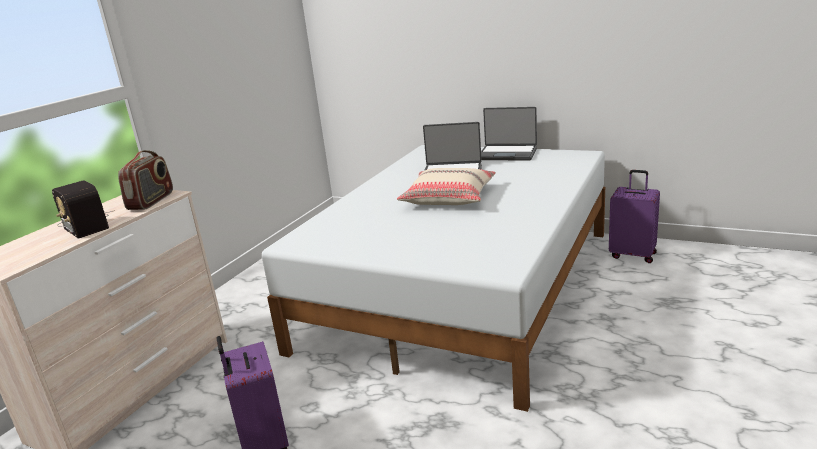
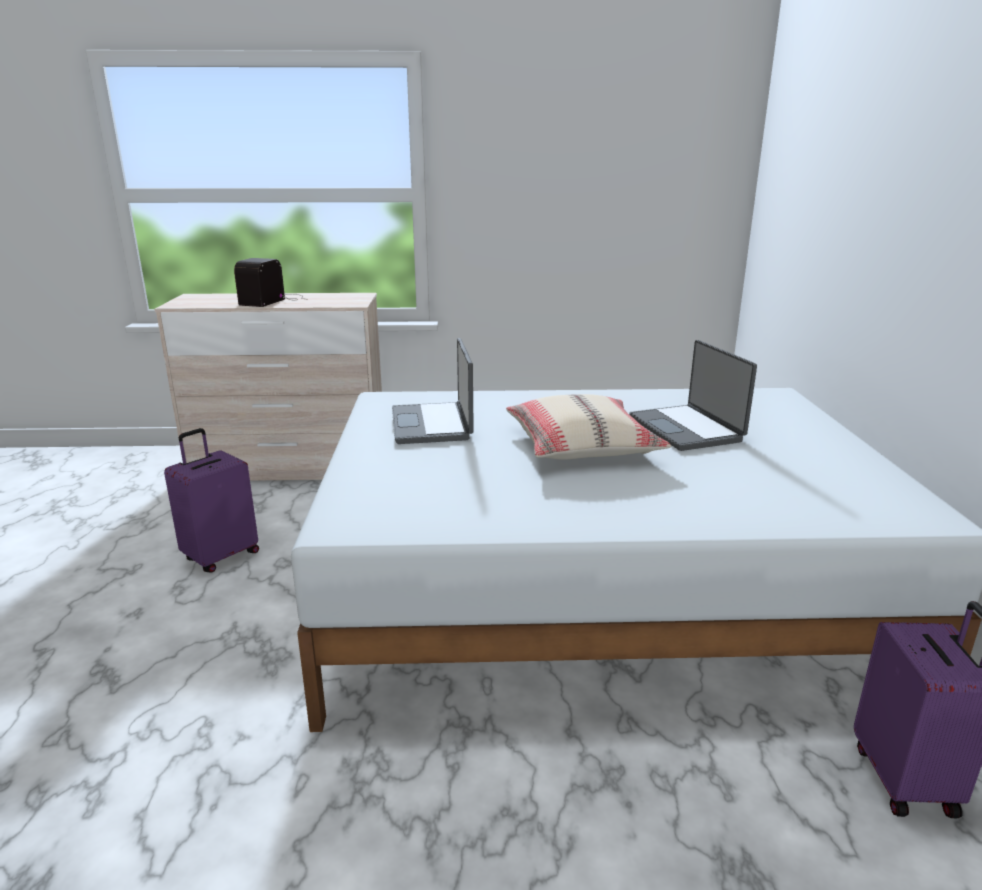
camera: 60 degrees right, 0 degrees up
radio [118,150,173,210] -> none
laptop [481,107,537,160] -> laptop moved to [392,338,474,444]

